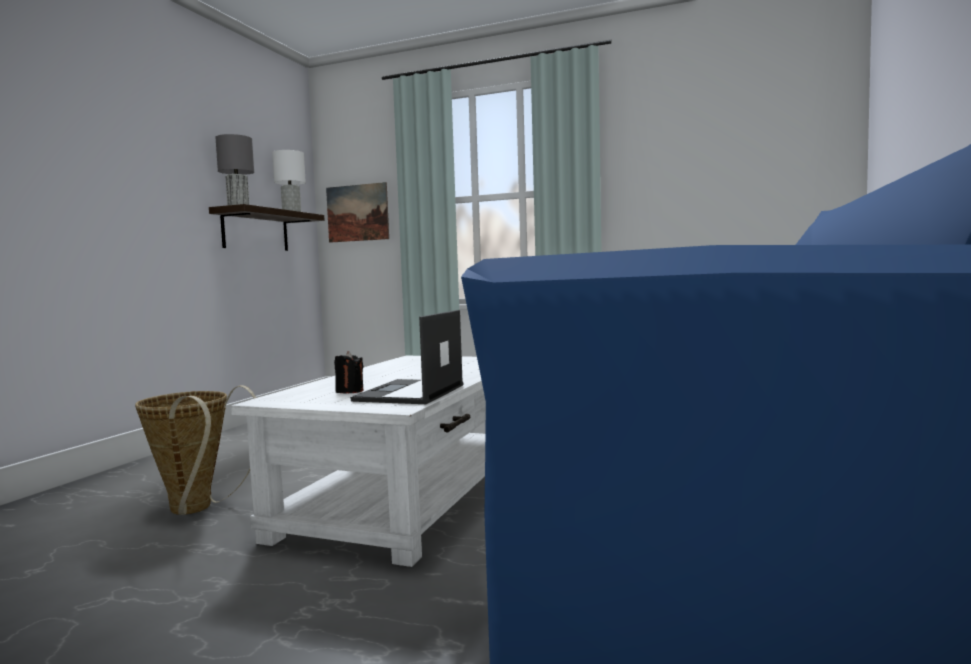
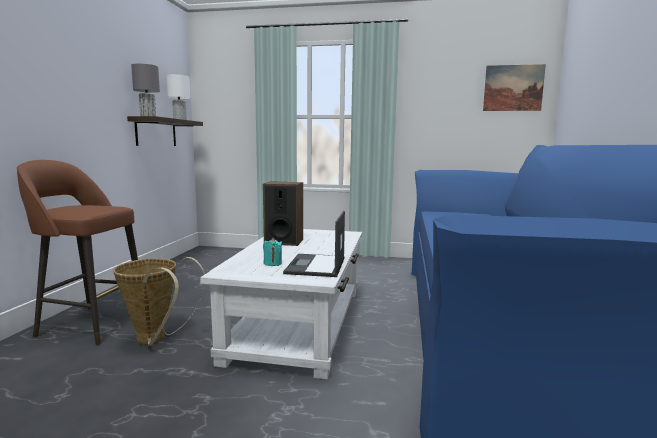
camera: 10 degrees left, 5 degrees up
picture [326,182,389,243] -> picture moved to [483,64,546,111]
black candle [334,351,364,393] -> turquoise candle [263,238,282,266]
none -> brown stool [17,160,138,345]
none -> speaker [263,181,303,246]

